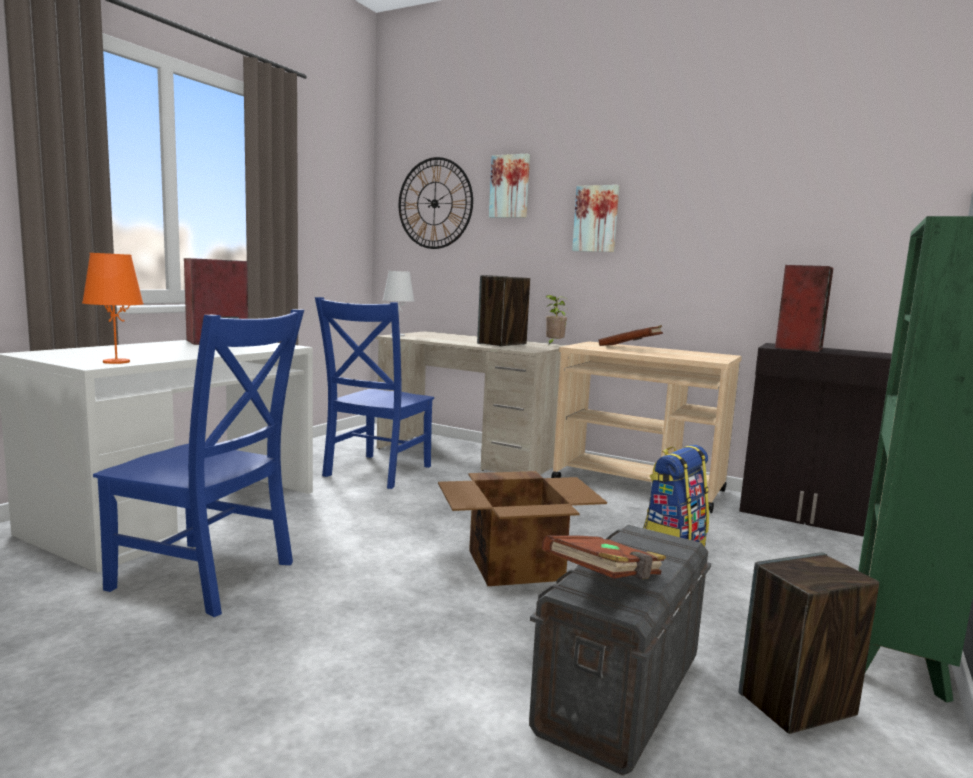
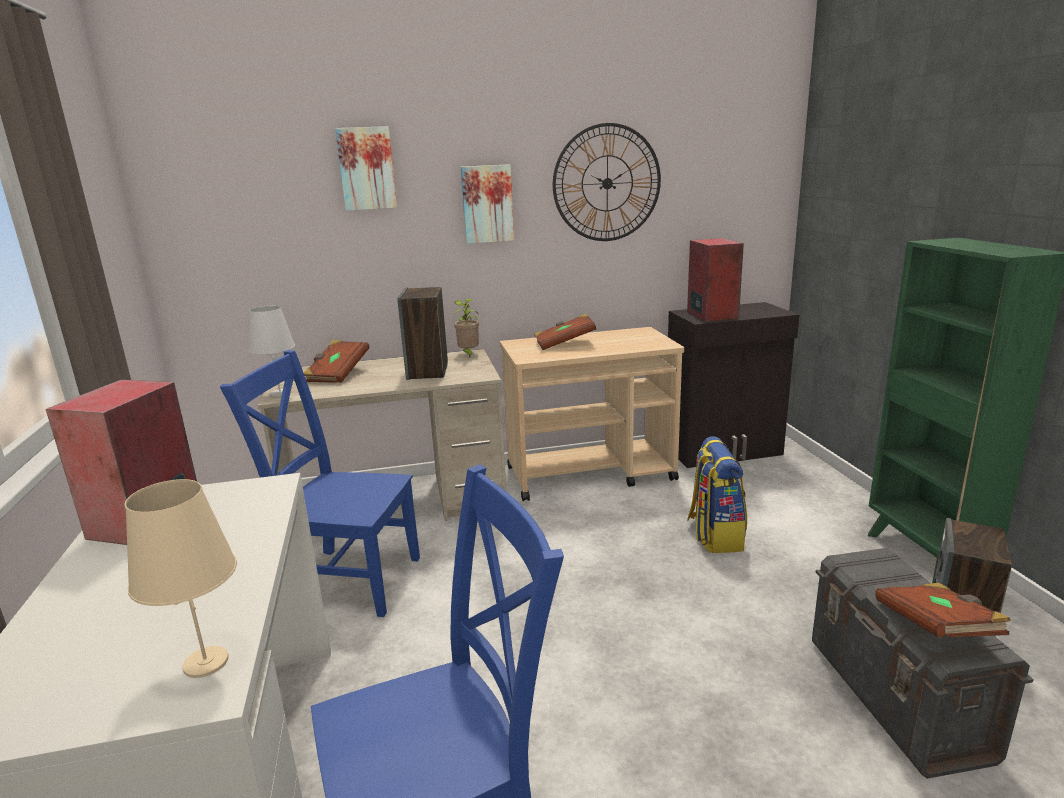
camera: 40 degrees left, 10 degrees up
orange table lamp [82,253,144,364] -> beige table lamp [125,479,237,678]
blue chair [315,297,434,489] -> blue chair turned 120 degrees clockwise [220,350,420,617]
wall clock [399,157,473,249] -> wall clock moved to [553,123,661,241]
cardboard box [438,471,607,586] -> none
none -> brown book [304,340,369,383]

